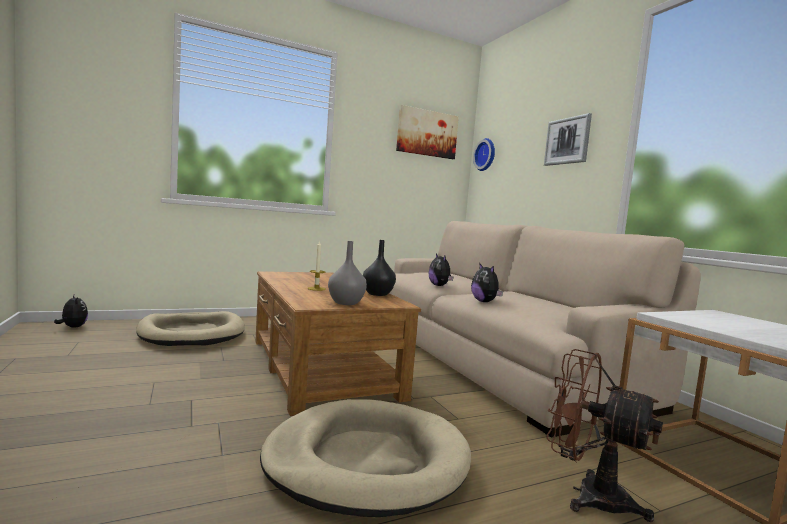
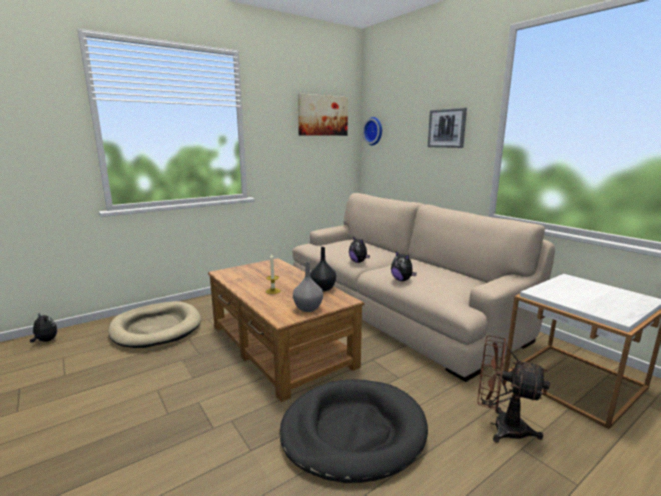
camera: 10 degrees left, 10 degrees up
beige dog bed [260,399,471,517] -> black dog bed [280,379,428,483]

